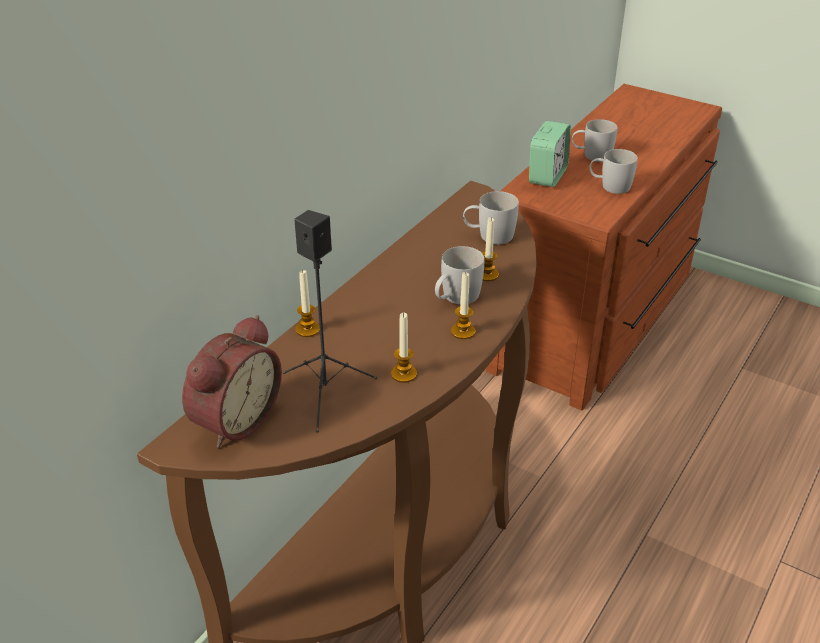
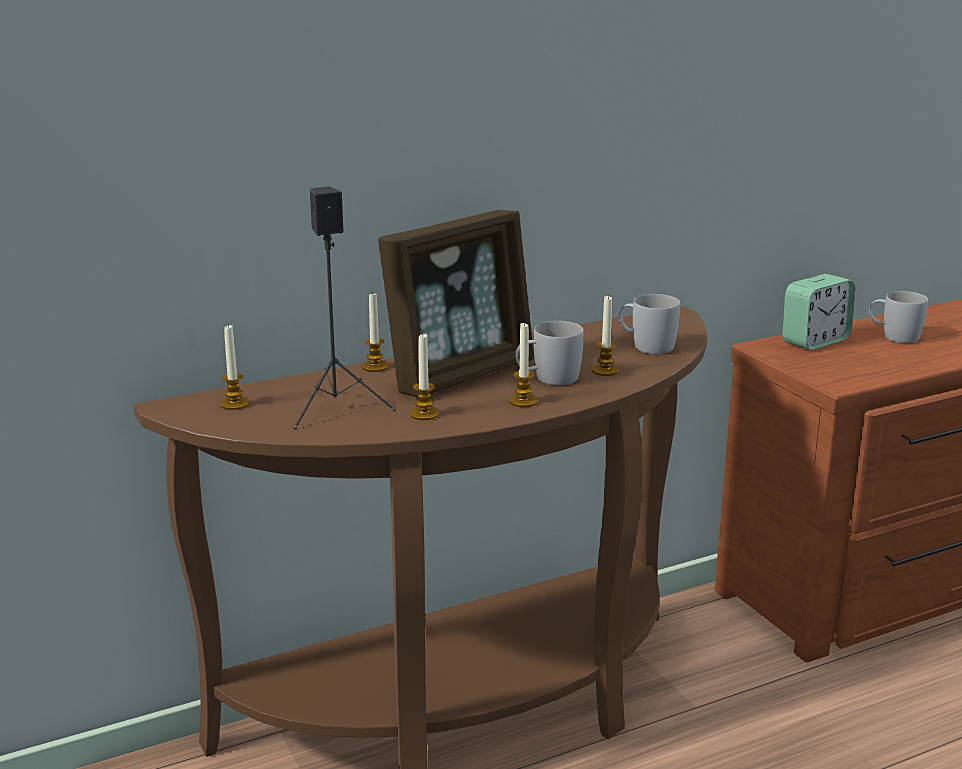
camera: 30 degrees right, 15 degrees down
alarm clock [182,315,282,448] -> candle [220,325,249,410]
white mug [590,149,638,194] -> none
none -> picture frame [378,210,534,397]

